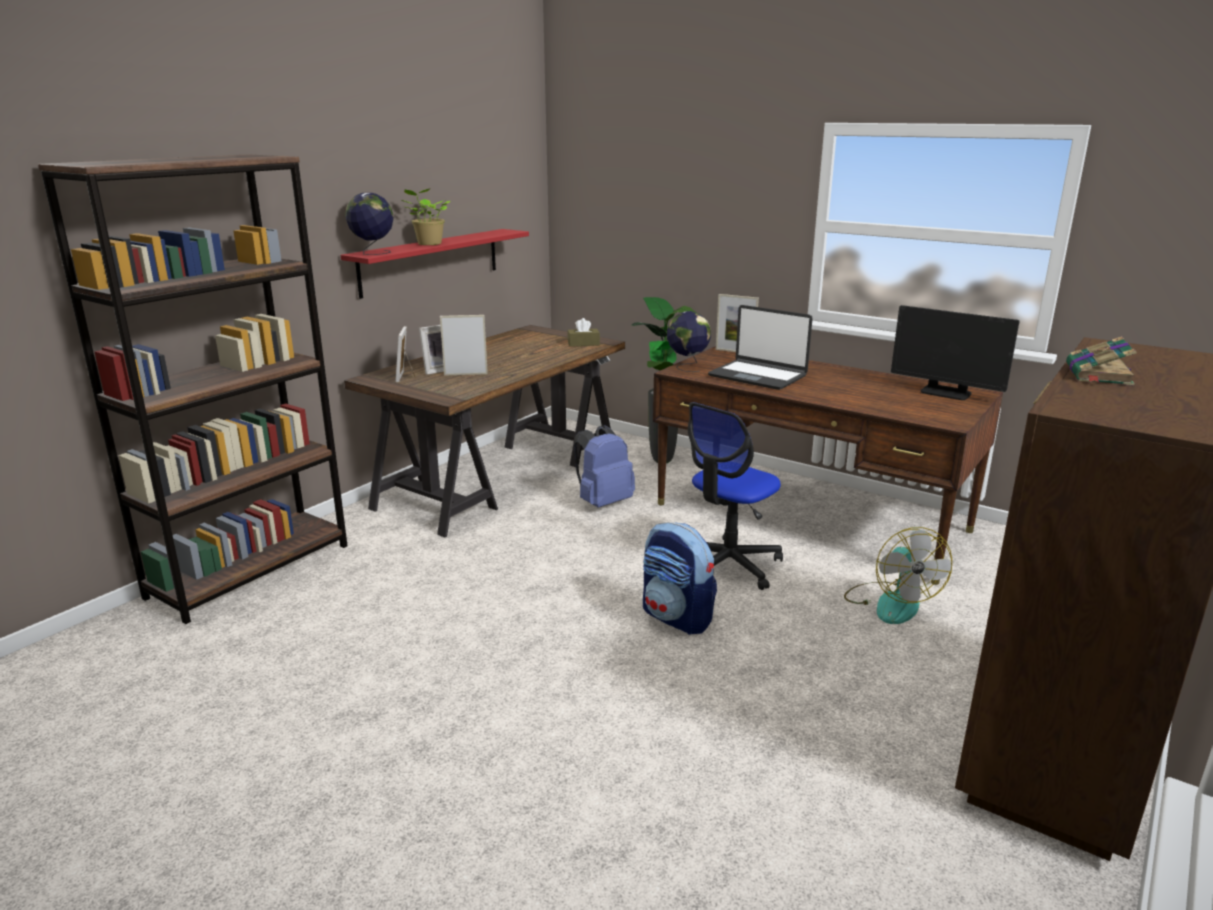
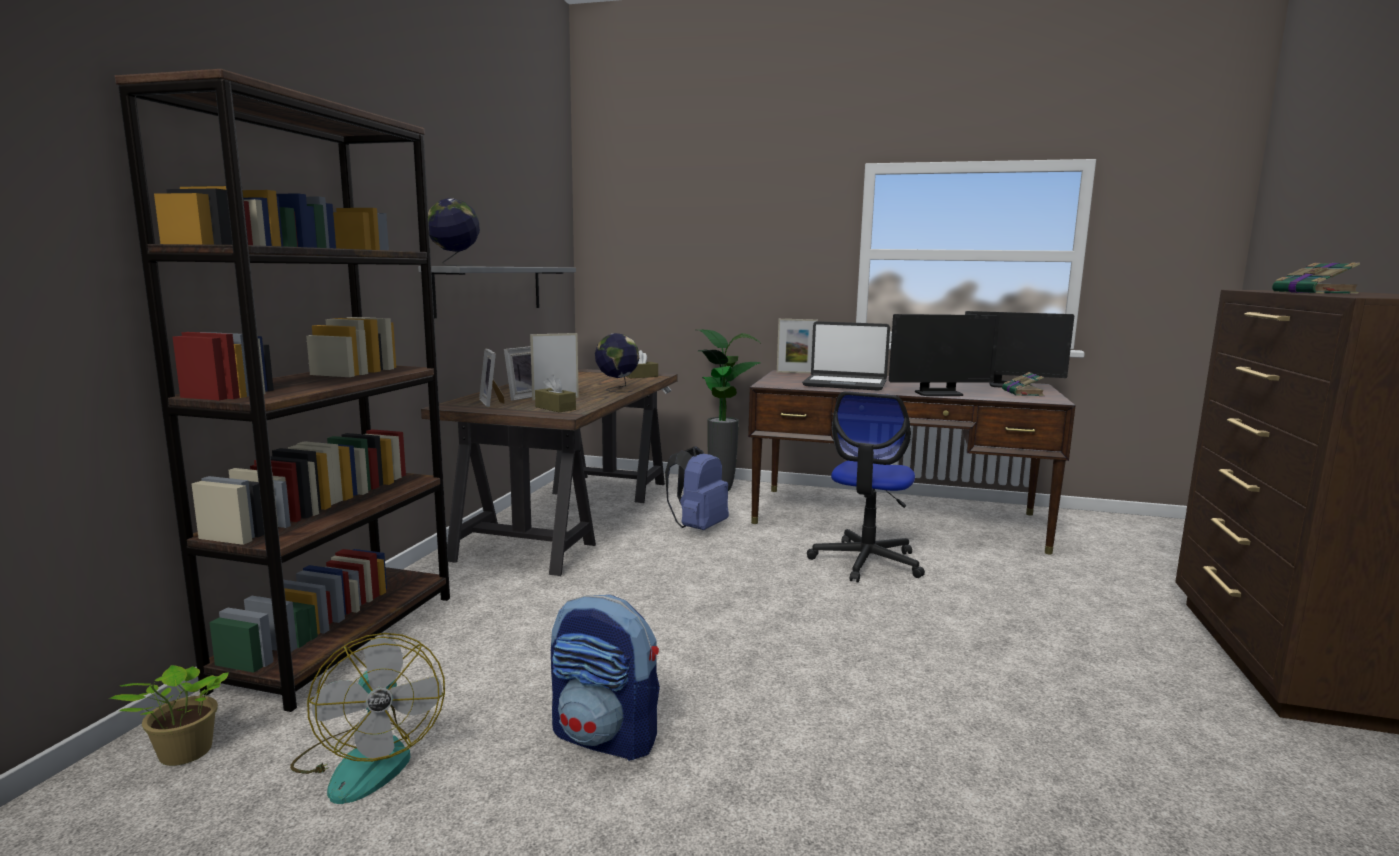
camera: 20 degrees left, 10 degrees down
red shelf [341,229,529,299] -> grey shelf [418,266,576,318]
potted plant [401,188,450,245] -> potted plant moved to [108,665,229,766]
backpack [643,522,717,635] -> backpack moved to [551,595,660,761]
globe [667,311,711,372] -> globe moved to [595,333,639,392]
fan [844,527,952,624] -> fan moved to [290,633,445,804]
none -> brown tissue box [535,375,576,412]
none -> monitor [889,314,1000,396]
none -> book [1002,372,1045,396]

